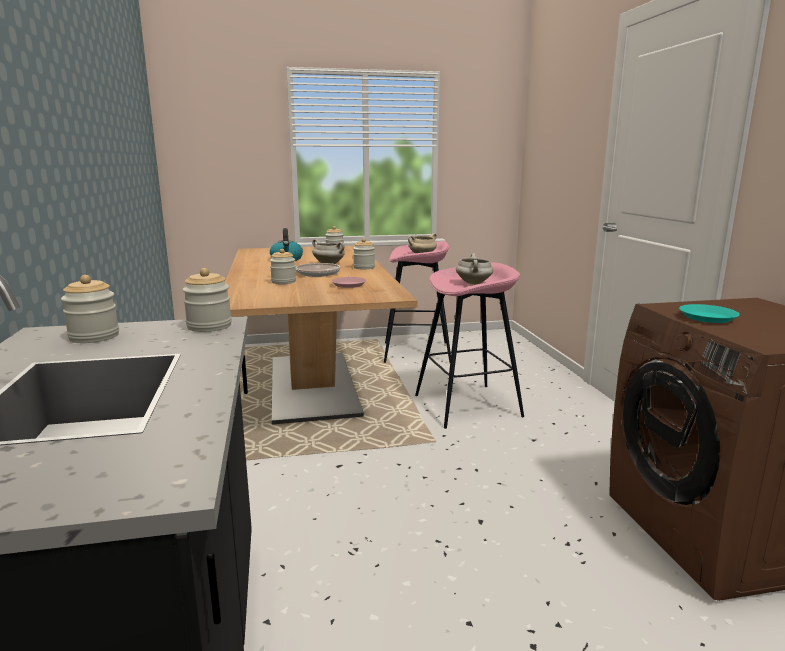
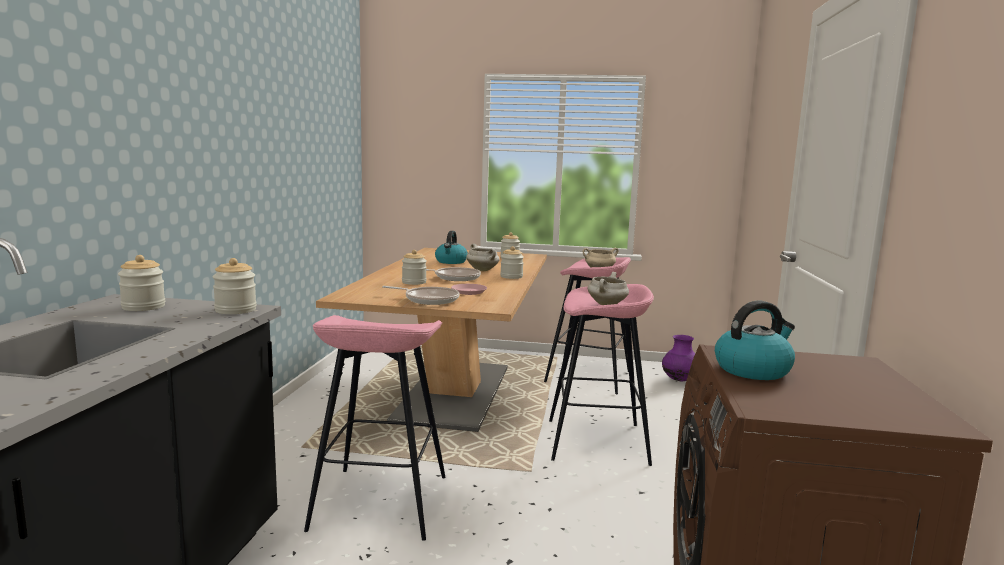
camera: 20 degrees right, 5 degrees down
turquoise plate [679,304,740,323] -> kettle [715,301,795,380]
none -> pink stool [304,315,446,541]
none -> frying pan [382,286,460,305]
none -> purple vase [662,335,695,381]

